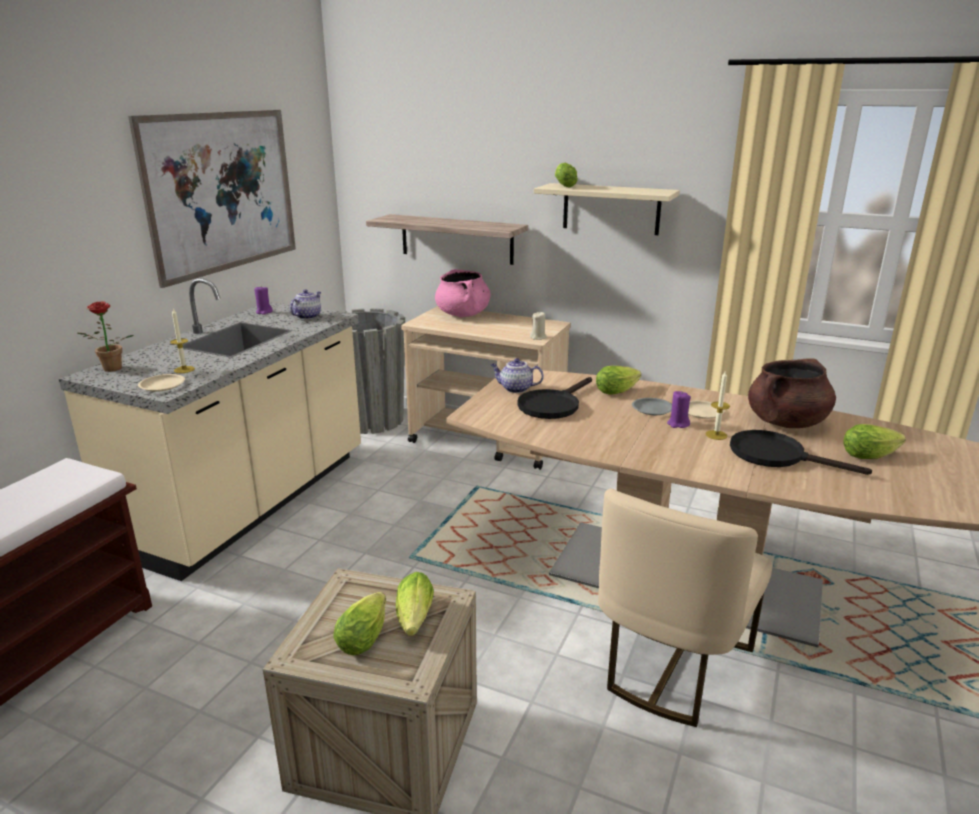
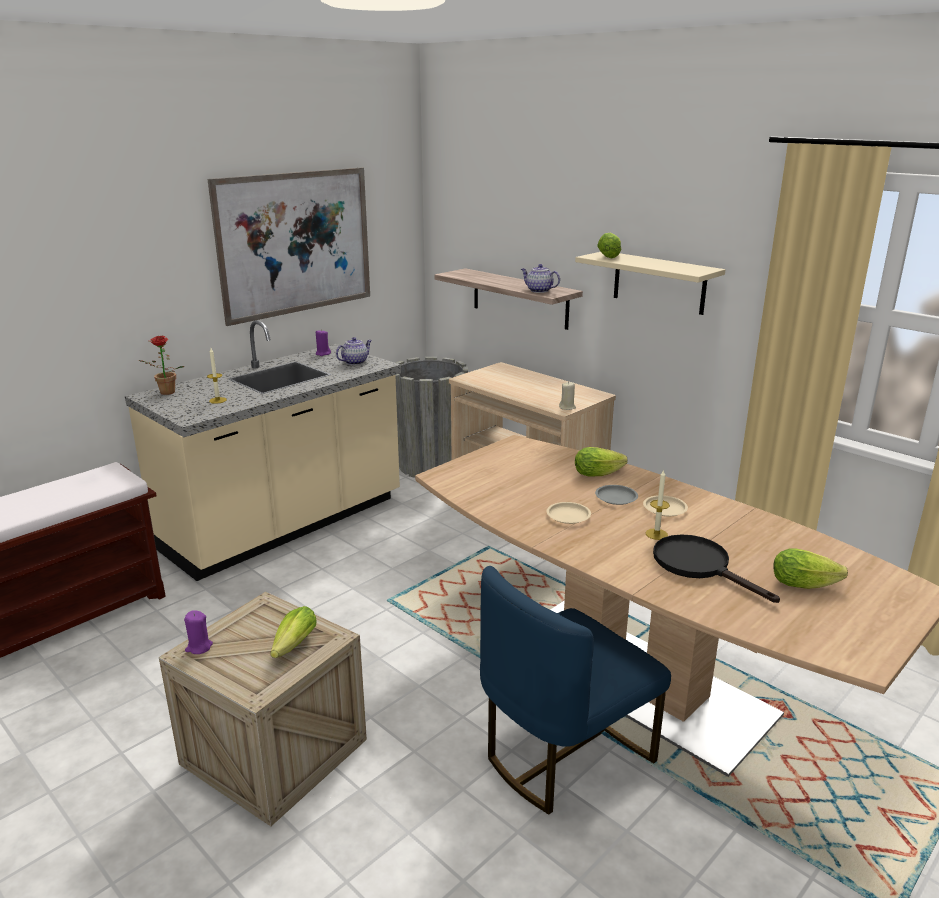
camera: 20 degrees right, 0 degrees up
beige plate [138,374,185,392] -> beige plate moved to [547,502,591,524]
lettuce [334,592,386,655] -> none
pink cooking pot [435,269,491,317] -> none
teapot [491,358,544,393] -> teapot moved to [521,264,560,293]
black frying pan [517,377,592,419] -> none
beige chair [598,489,772,727] -> blue chair [480,566,671,815]
purple candle [667,391,691,428] -> purple candle moved to [184,611,213,654]
brown cooking pot [748,358,836,428] -> none

